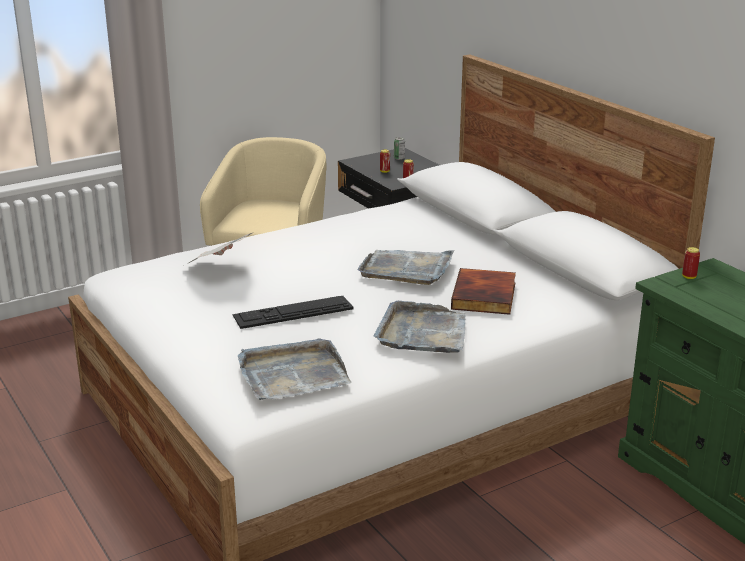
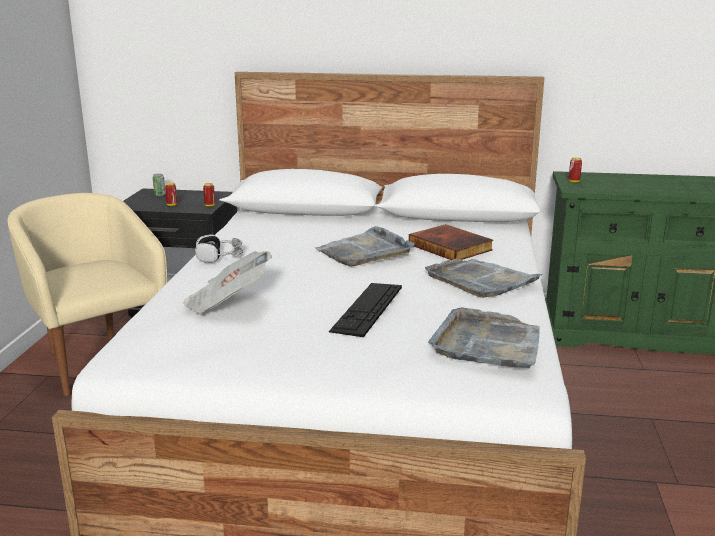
camera: 50 degrees left, 5 degrees down
none -> headphones [195,234,243,263]

